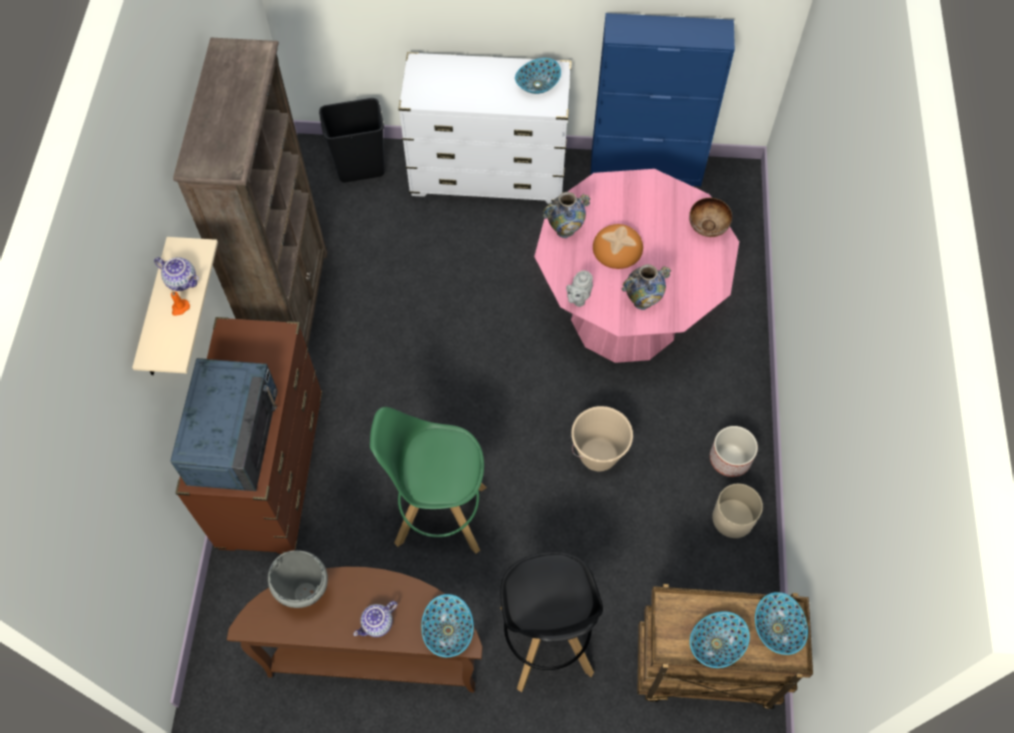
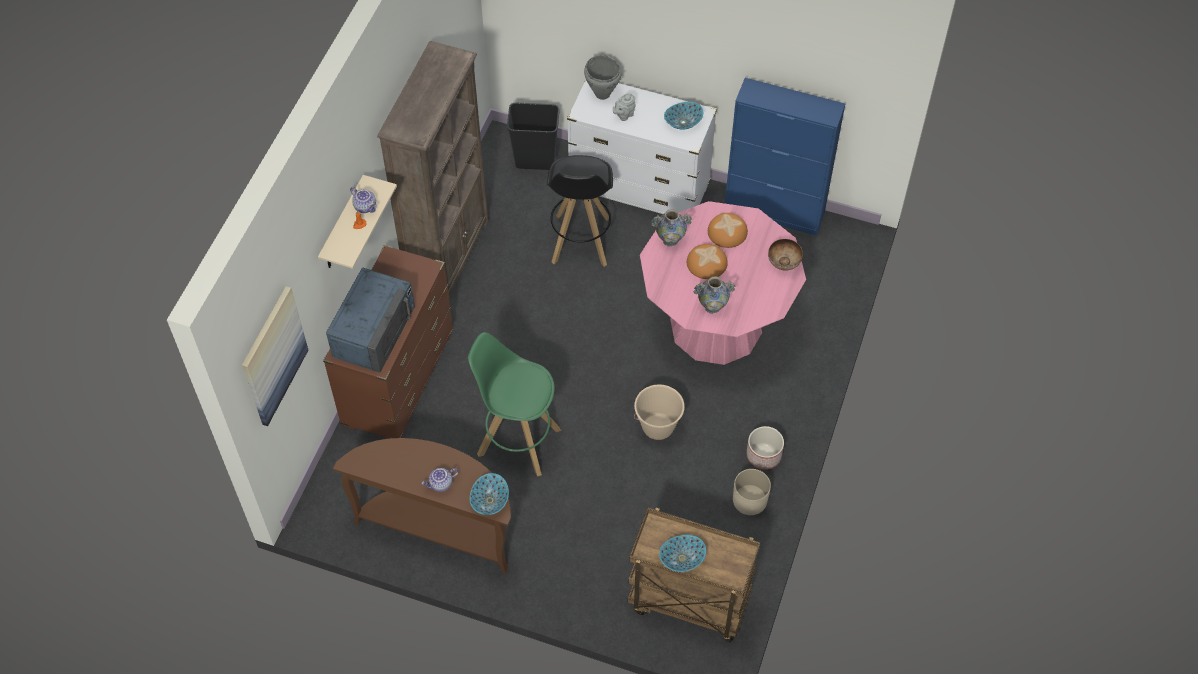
camera: 15 degrees right, 5 degrees down
grey cooking pot [268,550,328,608] -> grey cooking pot moved to [584,55,621,100]
black stool [500,552,603,692] -> black stool moved to [547,155,613,267]
grey teapot [566,270,593,307] -> grey teapot moved to [613,93,636,121]
bowl [755,592,808,655] -> none
none -> picture [242,286,308,426]
none -> bread [708,213,748,248]

